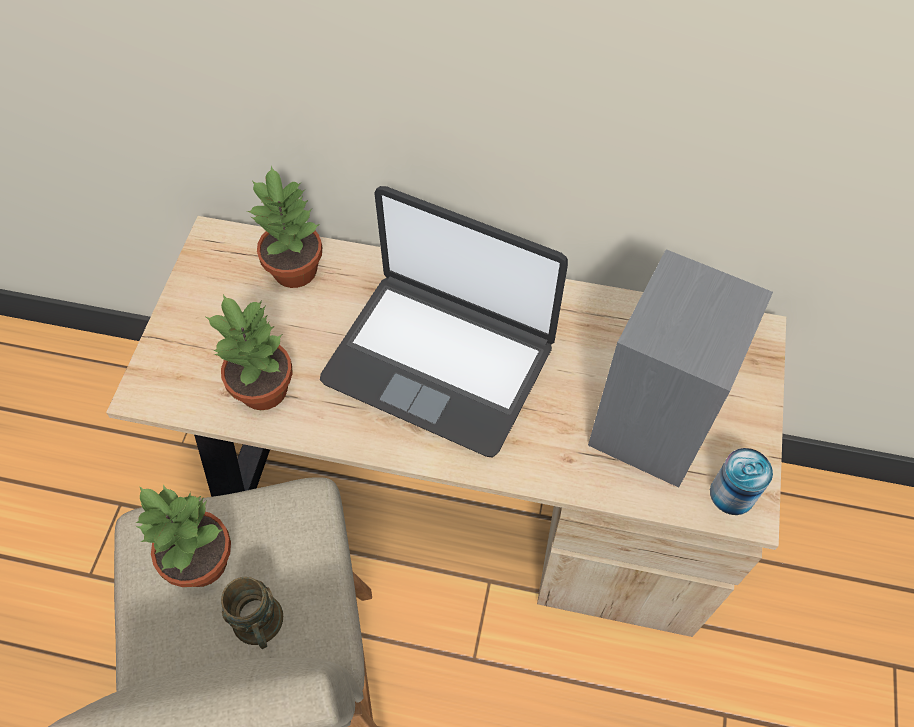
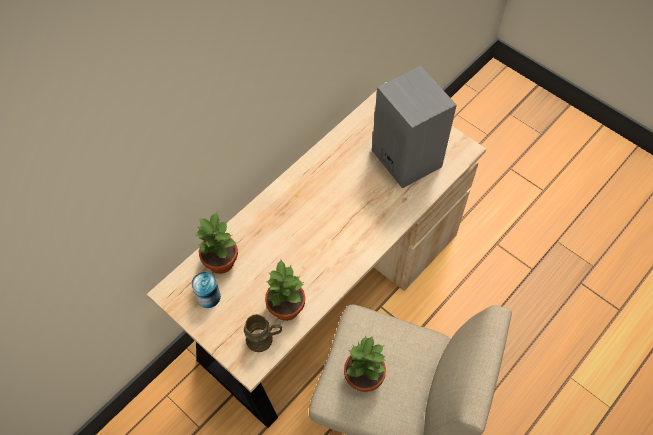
camera: 60 degrees left, 0 degrees up
brown mug [221,577,283,649] -> brown mug moved to [244,314,282,352]
laptop [320,186,568,458] -> none
can [710,448,773,515] -> can moved to [191,272,221,308]

